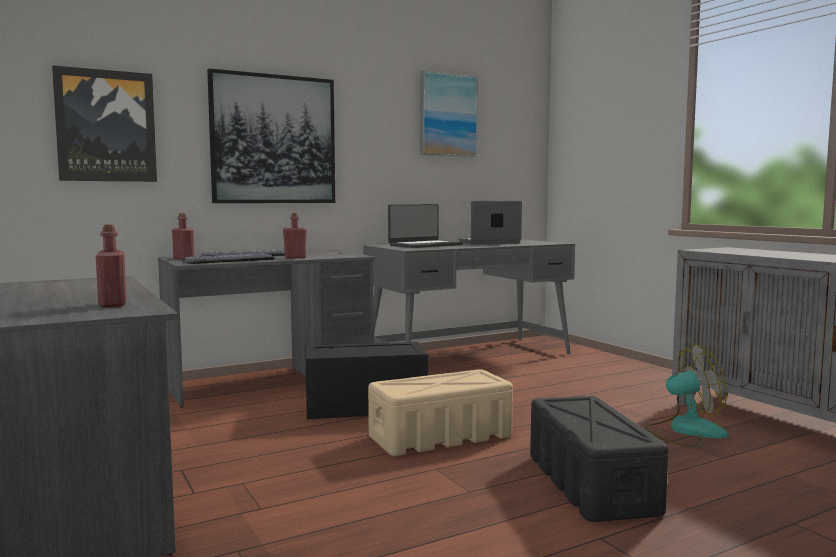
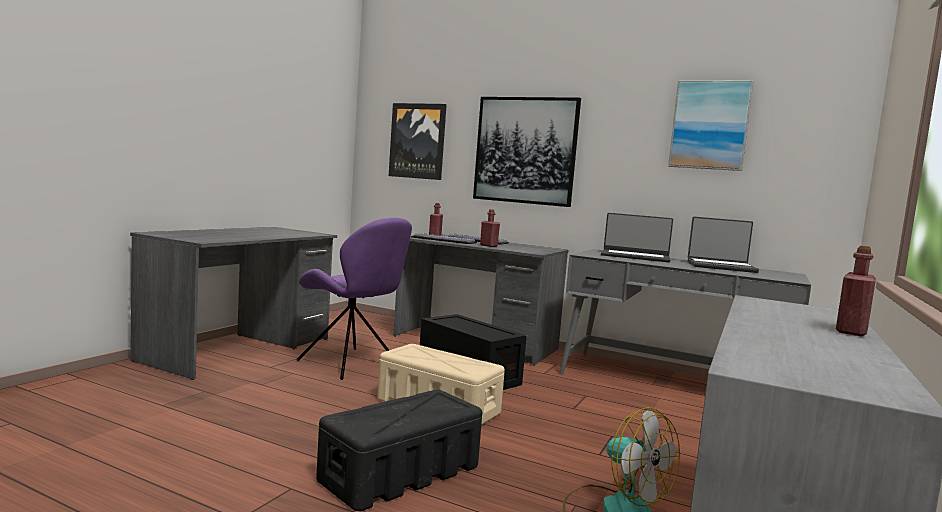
camera: 55 degrees right, 0 degrees up
red bottle [96,225,127,307] -> red bottle moved to [836,246,876,336]
laptop [459,200,522,244] -> laptop turned 150 degrees clockwise [688,217,759,273]
none -> purple chair [297,217,412,380]

